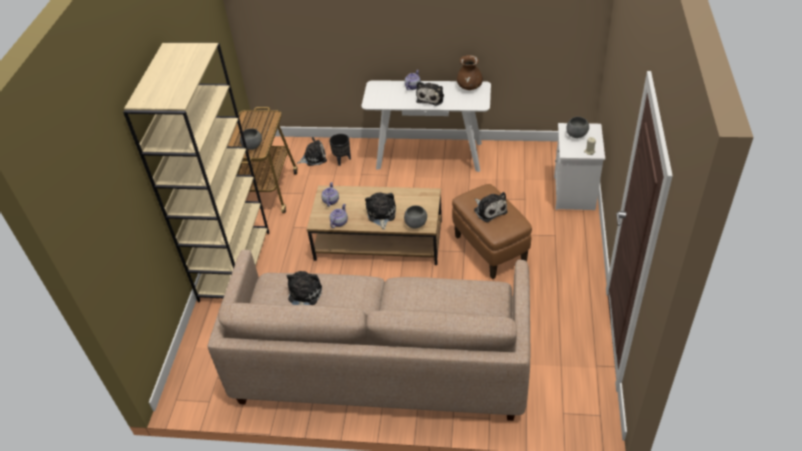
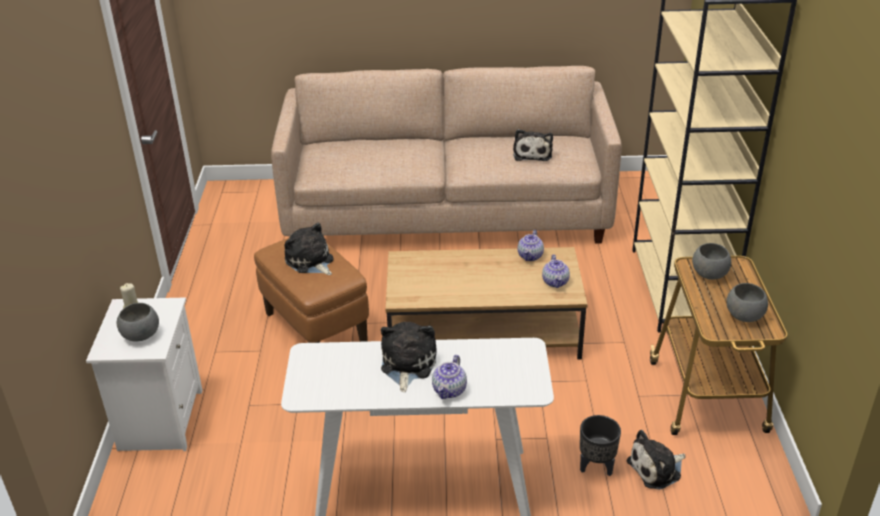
camera: 170 degrees right, 10 degrees down
plush toy [365,192,396,230] -> none
grey bowl [404,205,427,228] -> grey bowl moved to [726,283,768,322]
brown vase [457,55,483,90] -> none

